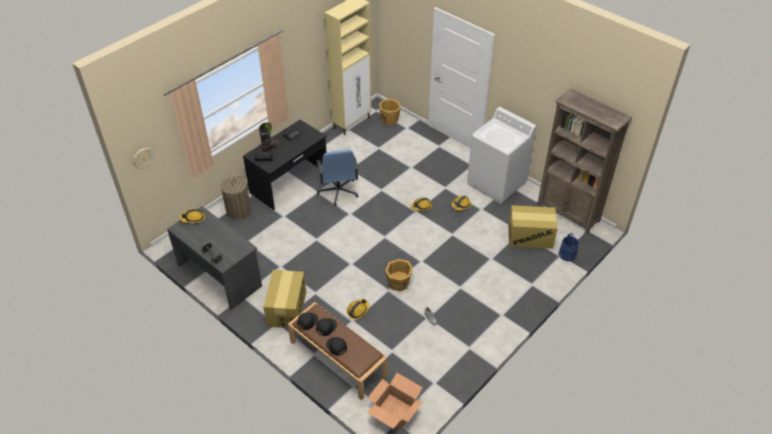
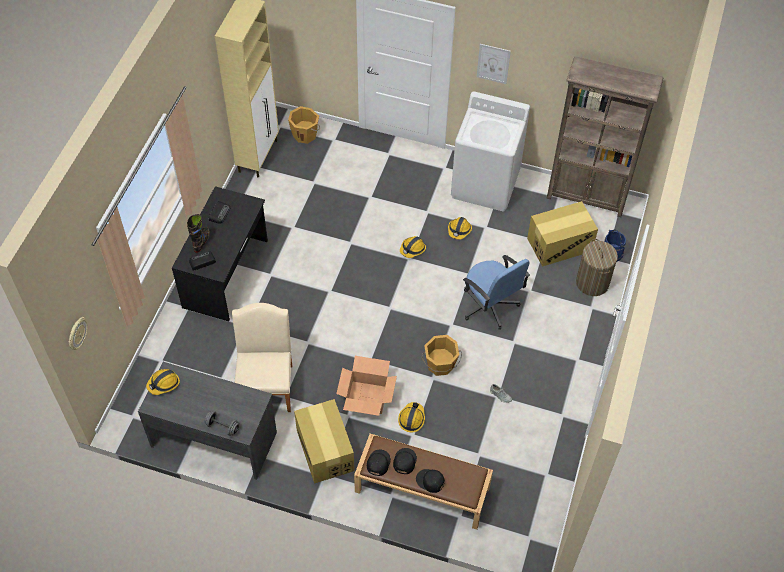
camera: 25 degrees left, 10 degrees up
laundry basket [221,176,251,220] -> laundry basket moved to [576,239,618,296]
blue office chair [317,150,358,206] -> blue office chair moved to [463,255,530,330]
cardboard box [367,373,423,430] -> cardboard box moved to [336,356,397,416]
none -> beige chair [232,303,292,412]
none -> picture [477,44,511,84]

